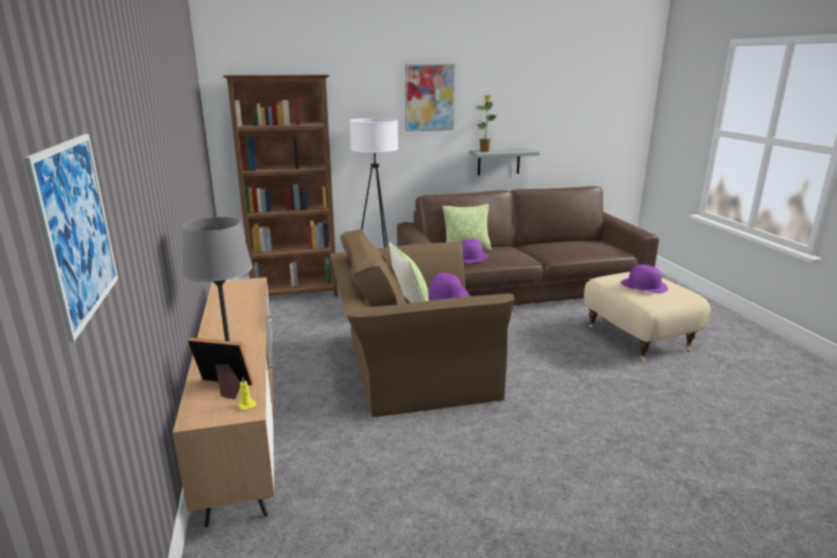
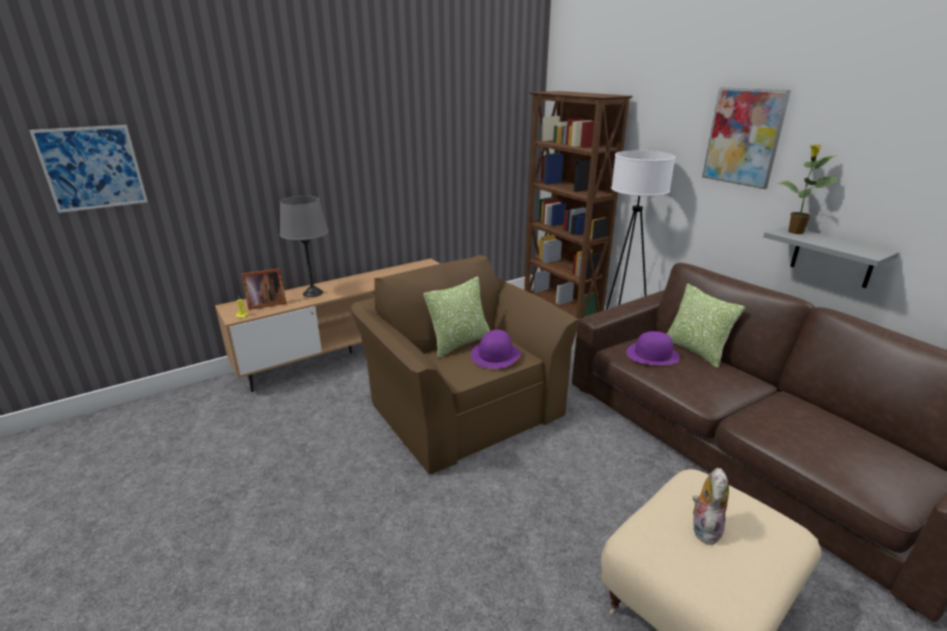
camera: 70 degrees right, 5 degrees up
picture frame [188,337,253,400] -> picture frame turned 75 degrees clockwise [241,268,287,310]
purple hat [621,265,668,293] -> plush toy [690,468,729,545]

